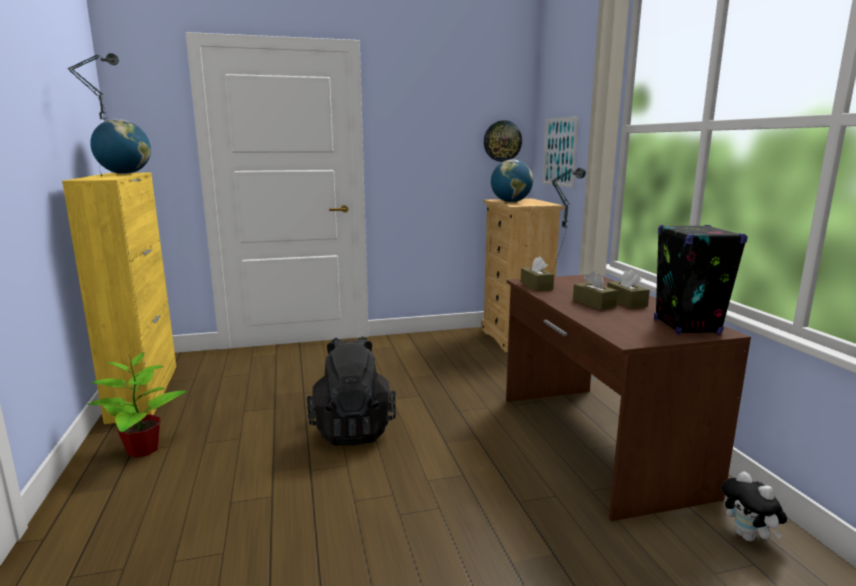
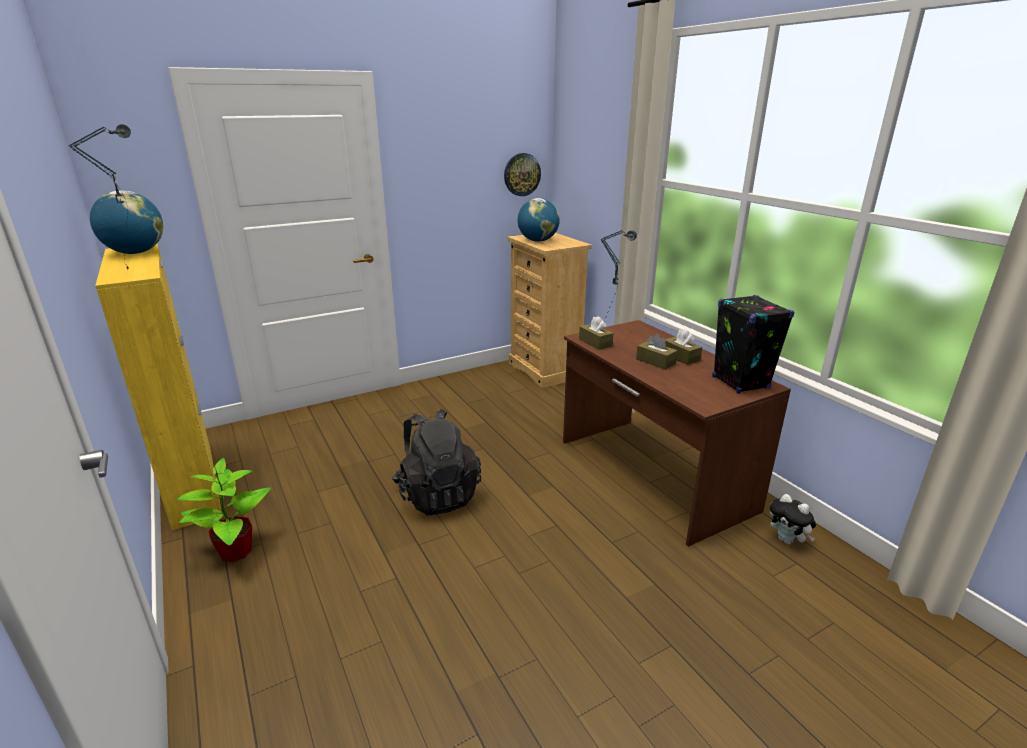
camera: 15 degrees left, 10 degrees up
picture [542,116,579,188] -> none

